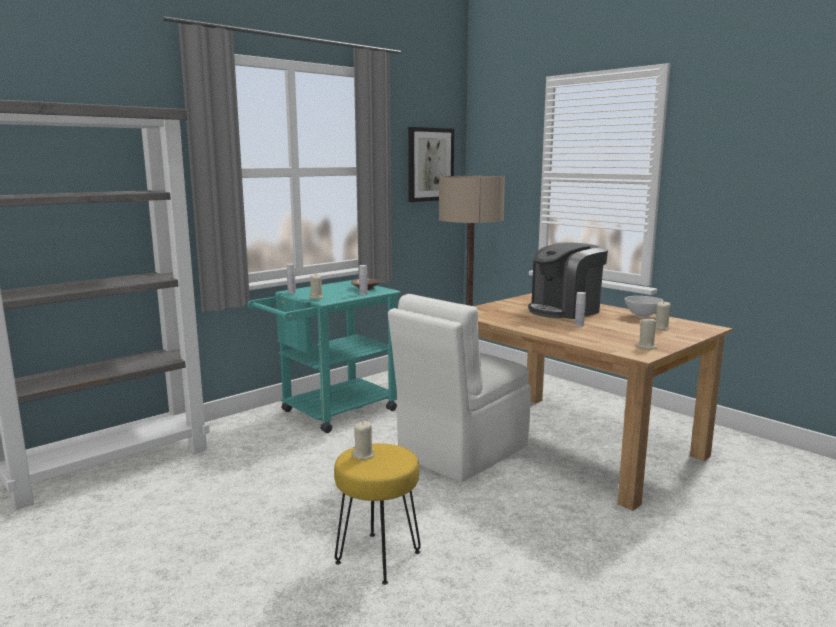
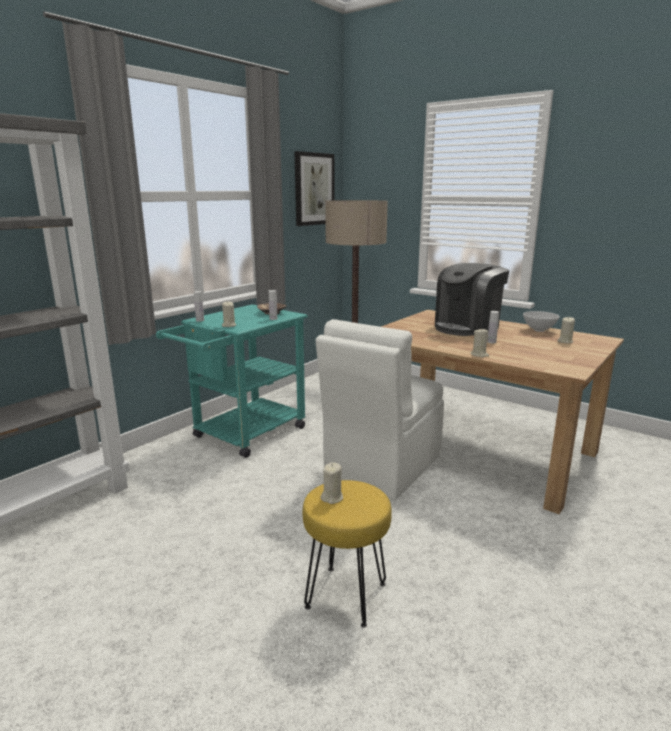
camera: 10 degrees left, 5 degrees up
beige candle [637,319,657,350] -> beige candle moved to [471,328,489,357]

